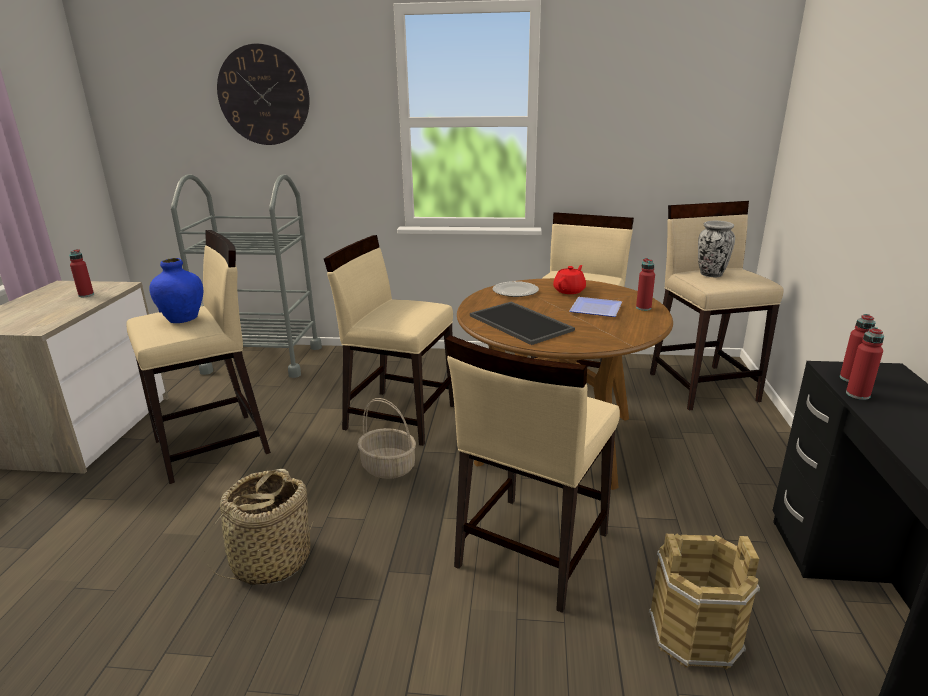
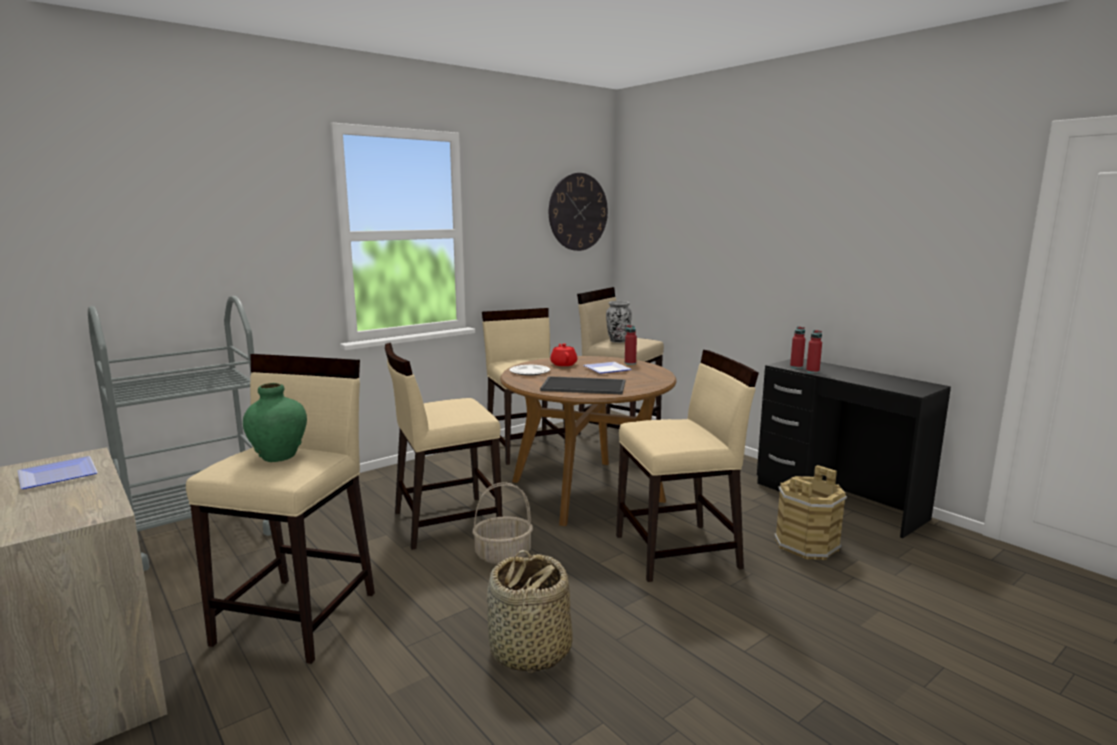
camera: 45 degrees left, 10 degrees down
red bottle [69,249,94,297] -> plate [17,456,98,489]
blue vase [149,258,203,323] -> green vase [243,383,307,462]
wall clock [217,44,310,145] -> wall clock moved to [549,173,608,251]
beige chair [445,335,620,613] -> beige chair turned 90 degrees counterclockwise [616,350,759,582]

